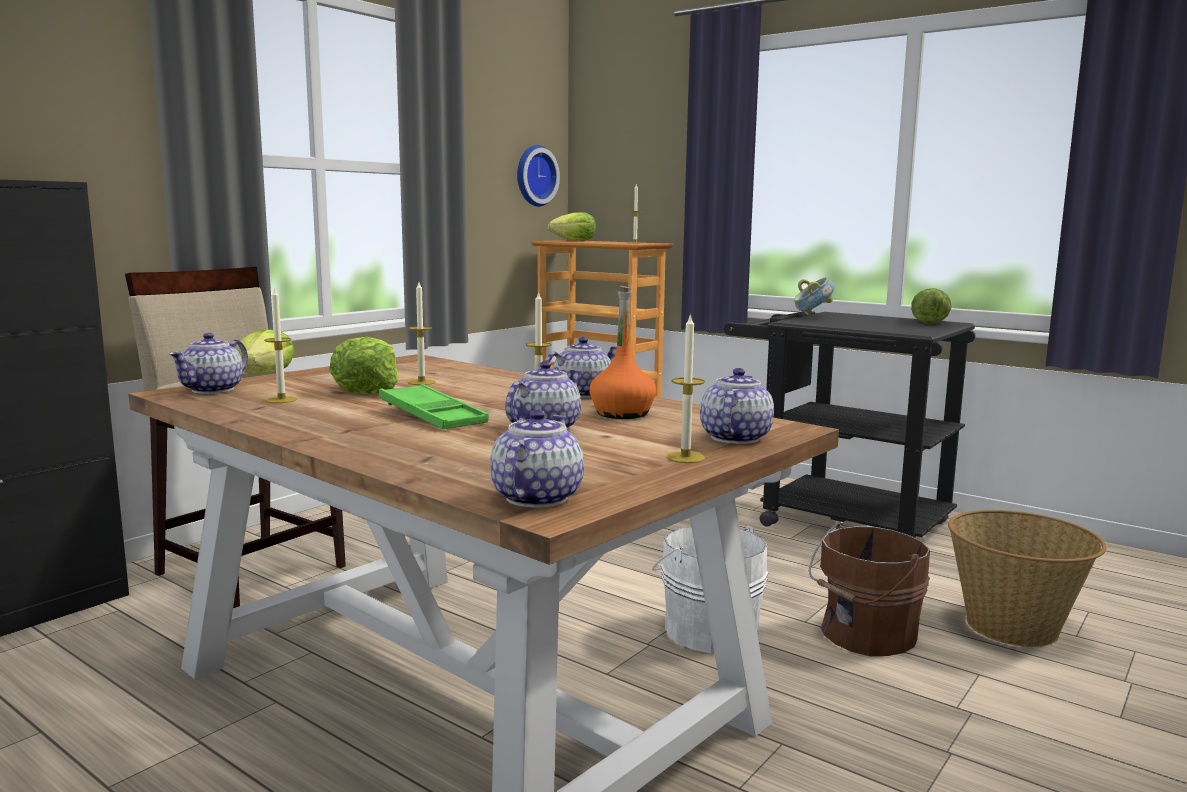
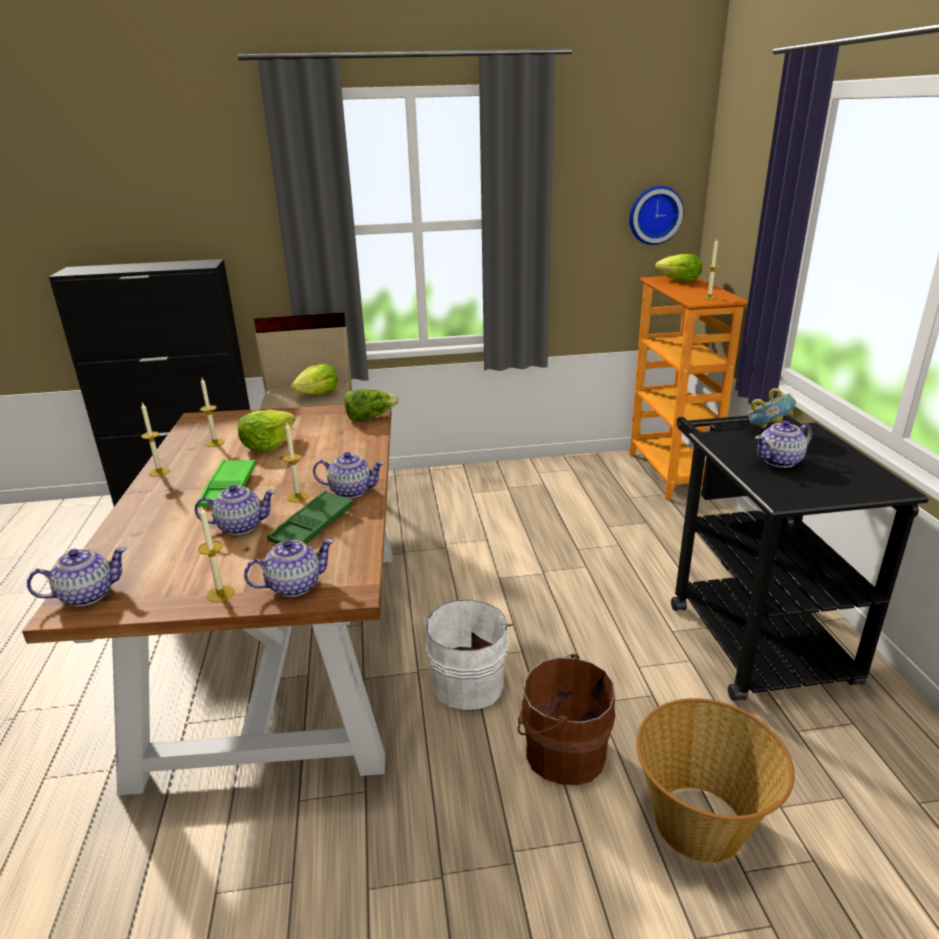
camera: 45 degrees right, 15 degrees up
teapot [169,333,248,394] -> teapot moved to [755,420,812,468]
candle [408,282,435,385] -> candle moved to [141,402,170,477]
orange bottle [589,286,656,419] -> green tray [267,491,354,544]
lettuce [911,288,951,324] -> lettuce moved to [344,389,399,422]

